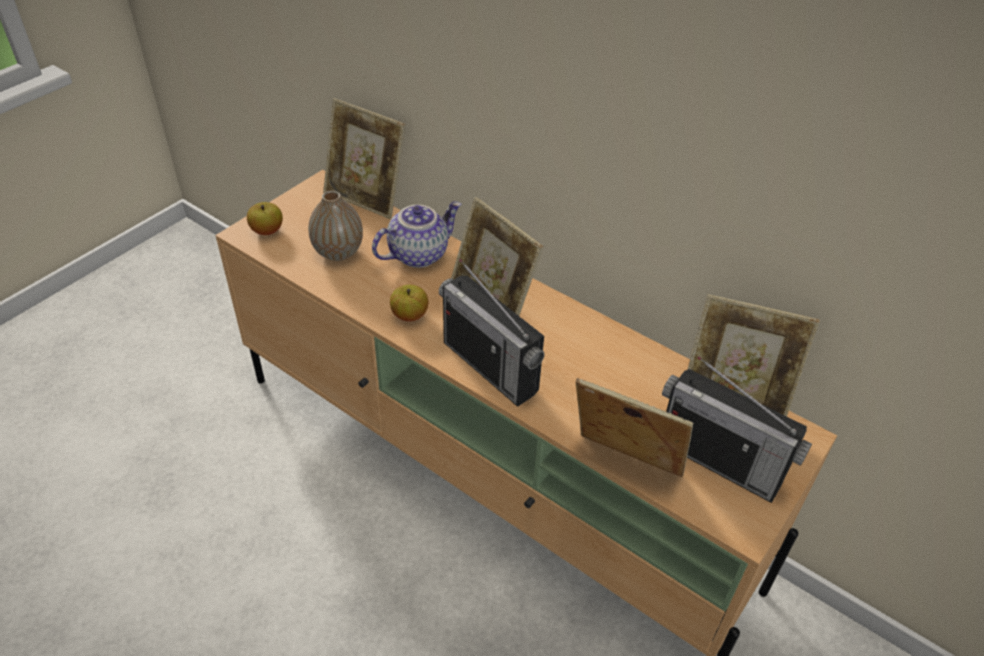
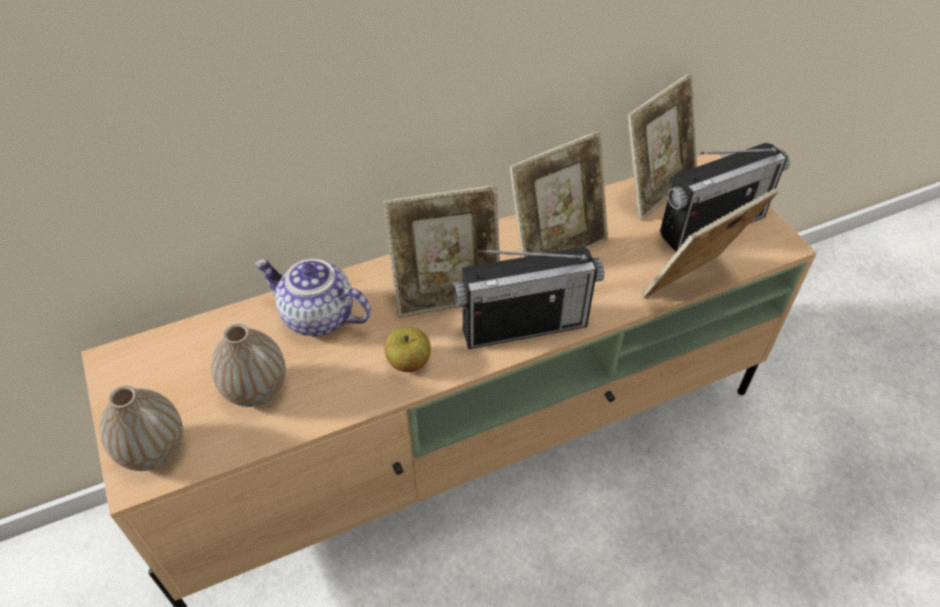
camera: 60 degrees left, 5 degrees up
apple [247,202,283,235] -> vase [99,386,183,471]
picture frame [323,98,405,219] -> picture frame moved to [509,131,608,257]
teapot [372,201,462,268] -> teapot turned 60 degrees counterclockwise [255,259,371,336]

